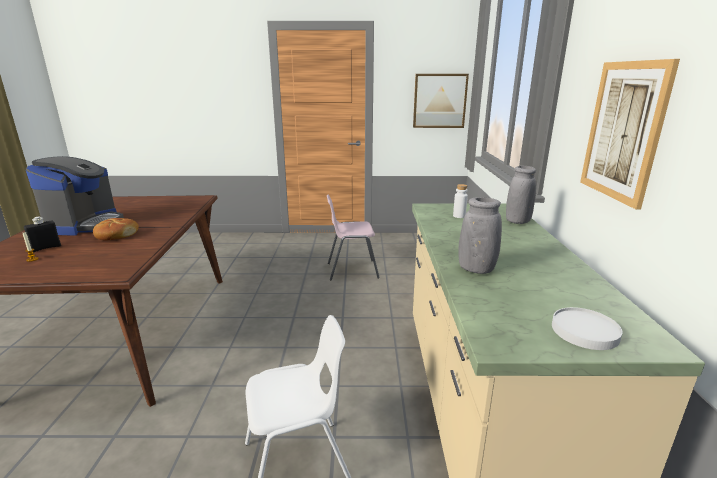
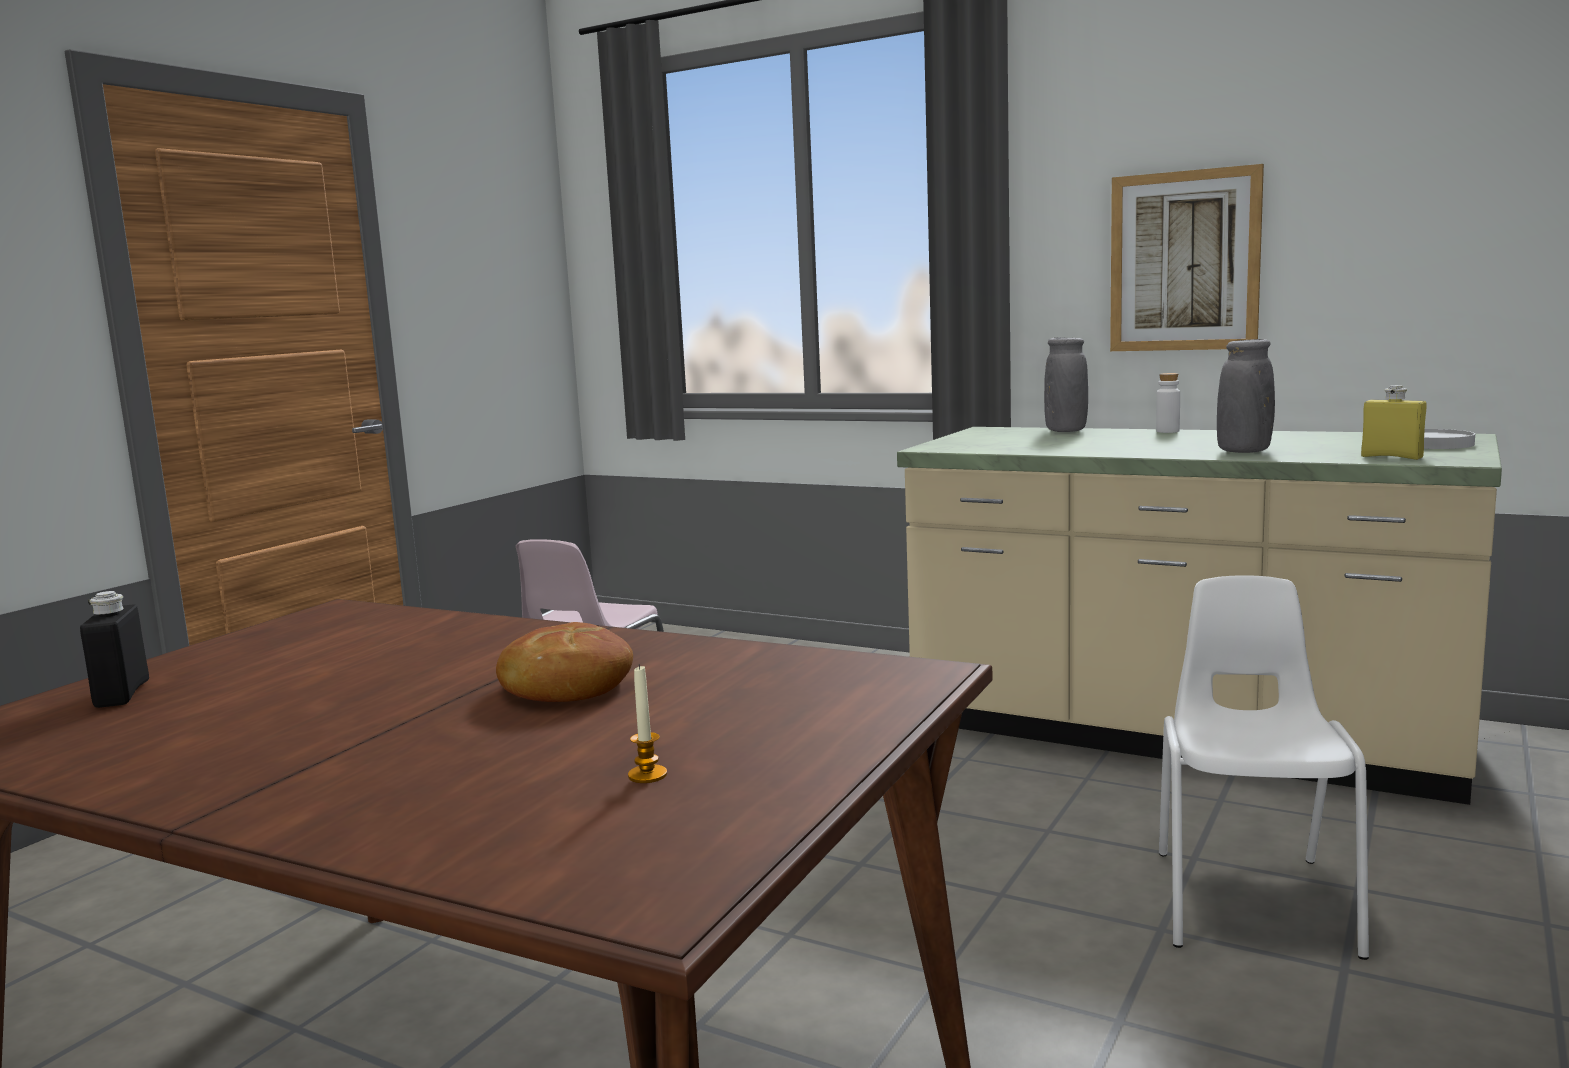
camera: 60 degrees left, 10 degrees down
black bottle [24,217,61,252] -> black bottle moved to [80,591,149,708]
coffee machine [26,156,124,235] -> none
picture [413,74,469,128] -> none
white bottle [453,184,468,218] -> white bottle moved to [1156,373,1180,433]
none -> yellow bottle [1361,385,1427,460]

